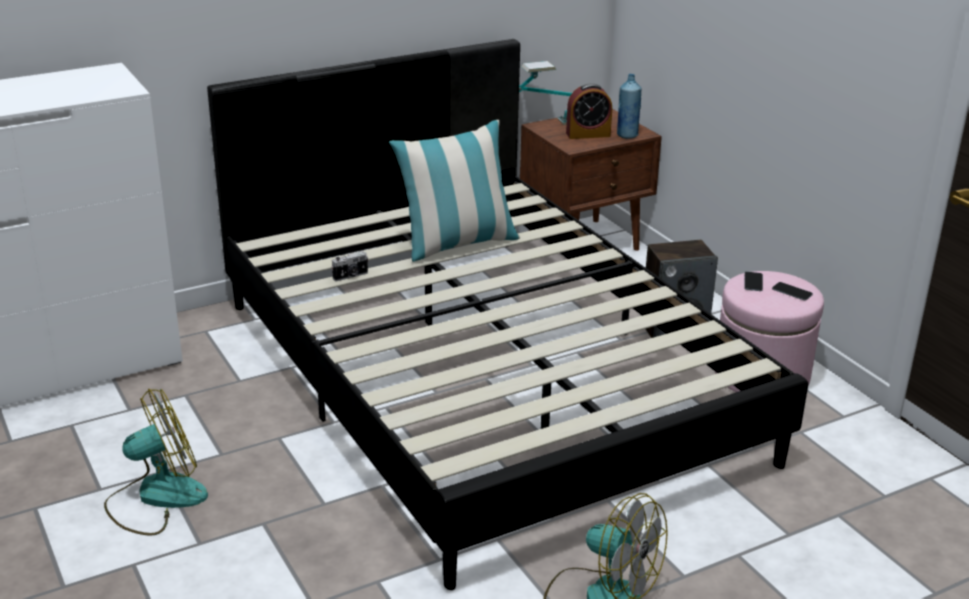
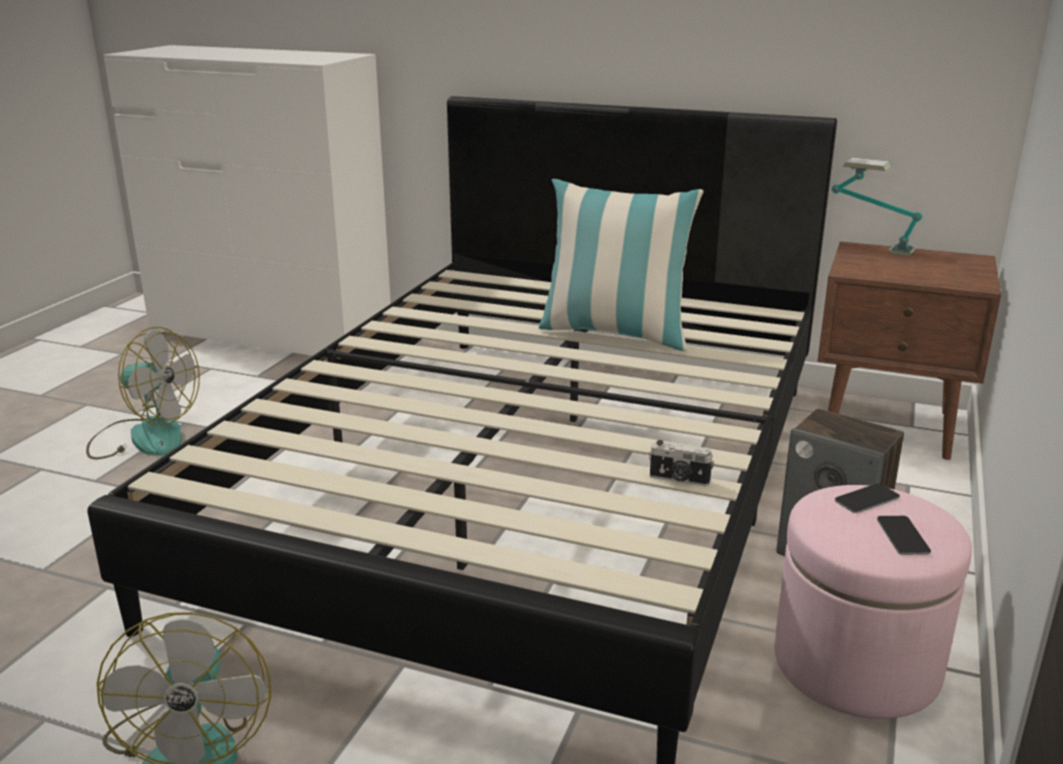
camera: 50 degrees right, 5 degrees down
camera [331,251,368,281] -> camera moved to [649,440,714,487]
alarm clock [566,83,612,139] -> none
blue bottle [617,74,641,139] -> none

